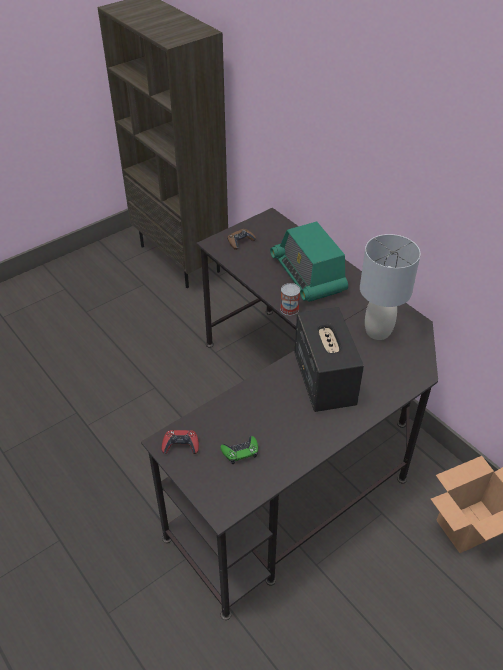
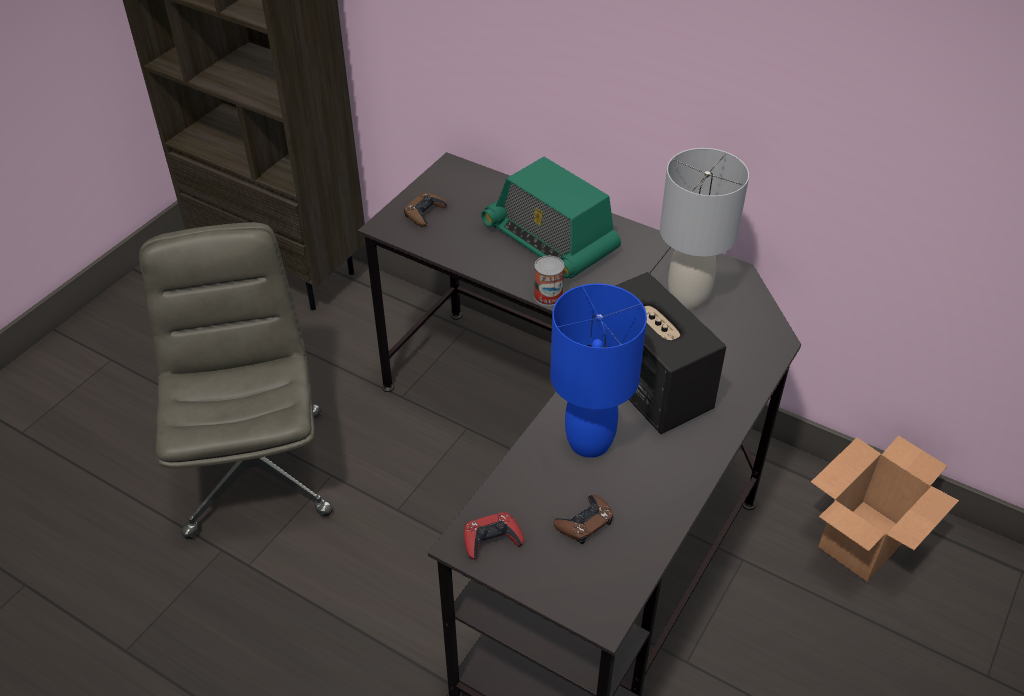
camera: 20 degrees left, 0 degrees up
green game controller [220,436,258,464] -> brown game controller [553,495,613,544]
none -> grey office chair [139,222,332,539]
none -> blue table lamp [550,284,647,458]

